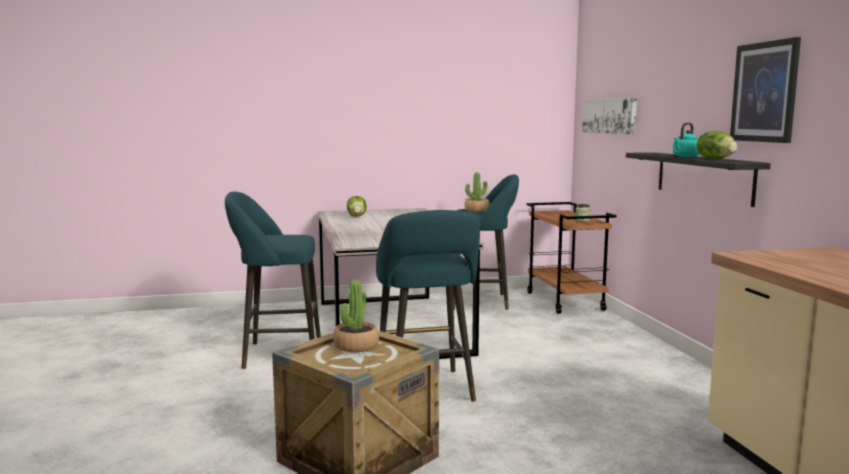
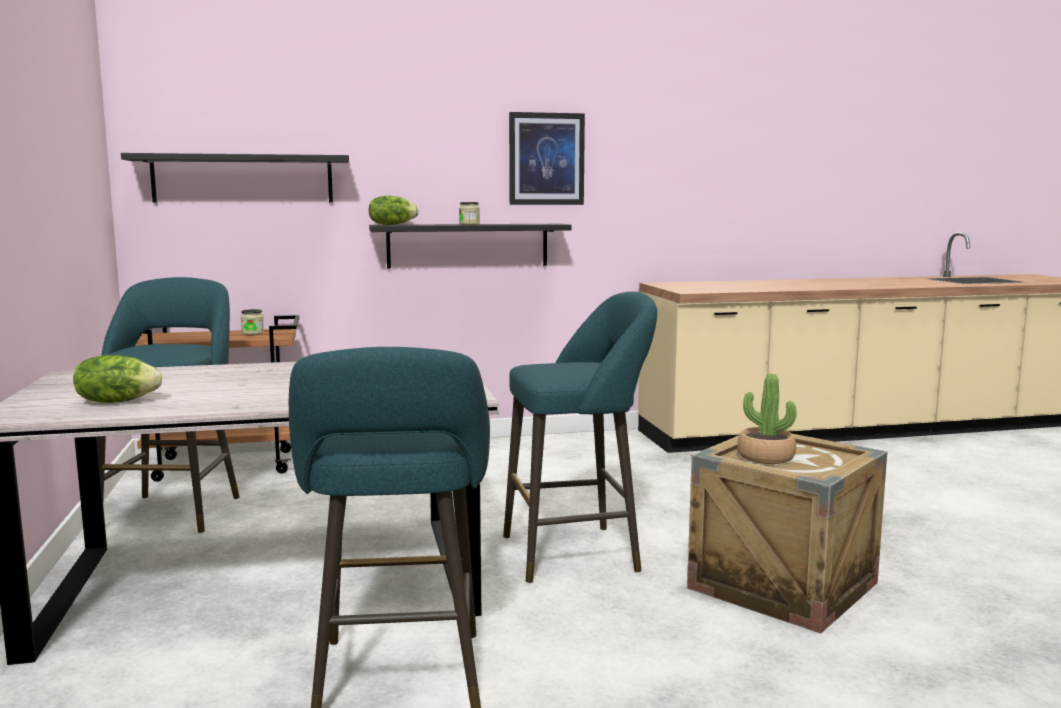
camera: 90 degrees left, 0 degrees up
potted plant [464,172,490,212] -> none
picture [582,97,637,134] -> black shelf [121,153,349,203]
turquoise kettle [673,122,700,157] -> jar [459,202,480,225]
lettuce [697,131,737,159] -> lettuce moved to [369,196,419,225]

